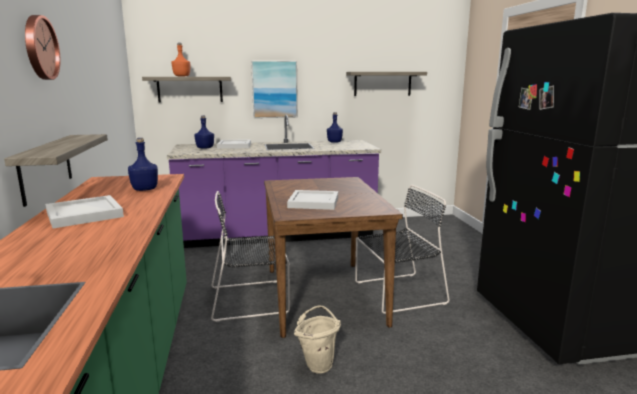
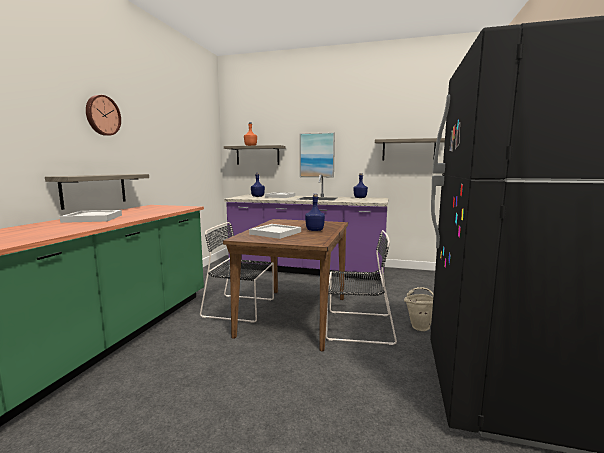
camera: 25 degrees right, 5 degrees down
blue bottle [128,138,158,191] -> blue bottle moved to [305,194,325,231]
beige bucket [294,305,341,374] -> beige bucket moved to [404,287,434,331]

